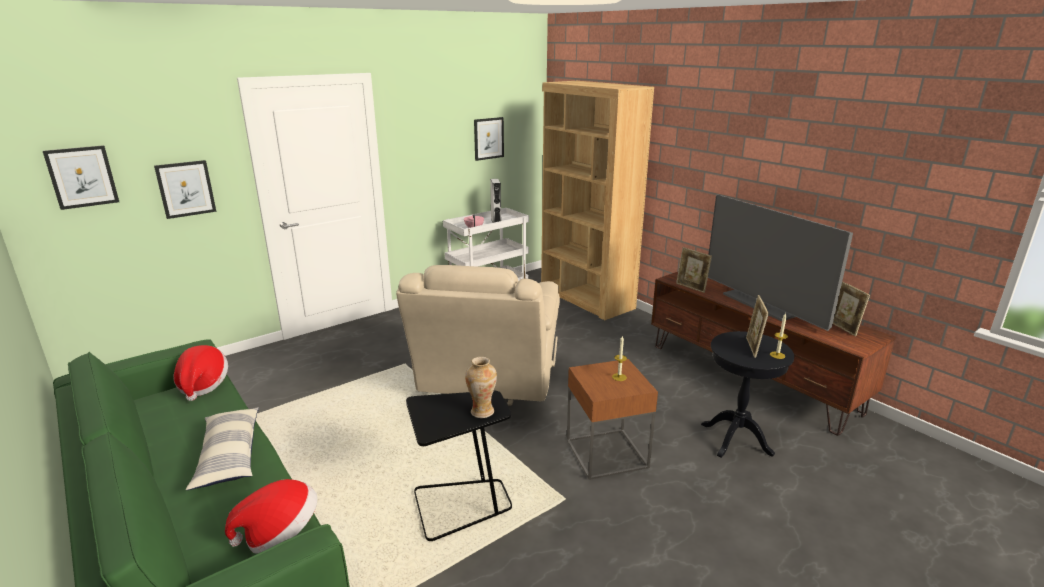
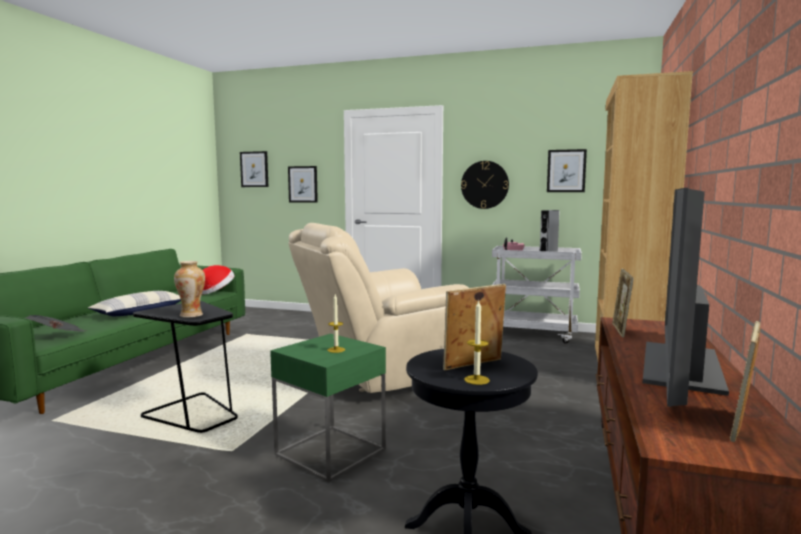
camera: 55 degrees right, 15 degrees down
hat [225,479,317,554] -> newspaper [25,315,86,332]
brown side table [567,359,658,480] -> green side table [270,334,386,483]
none -> wall clock [461,161,509,209]

